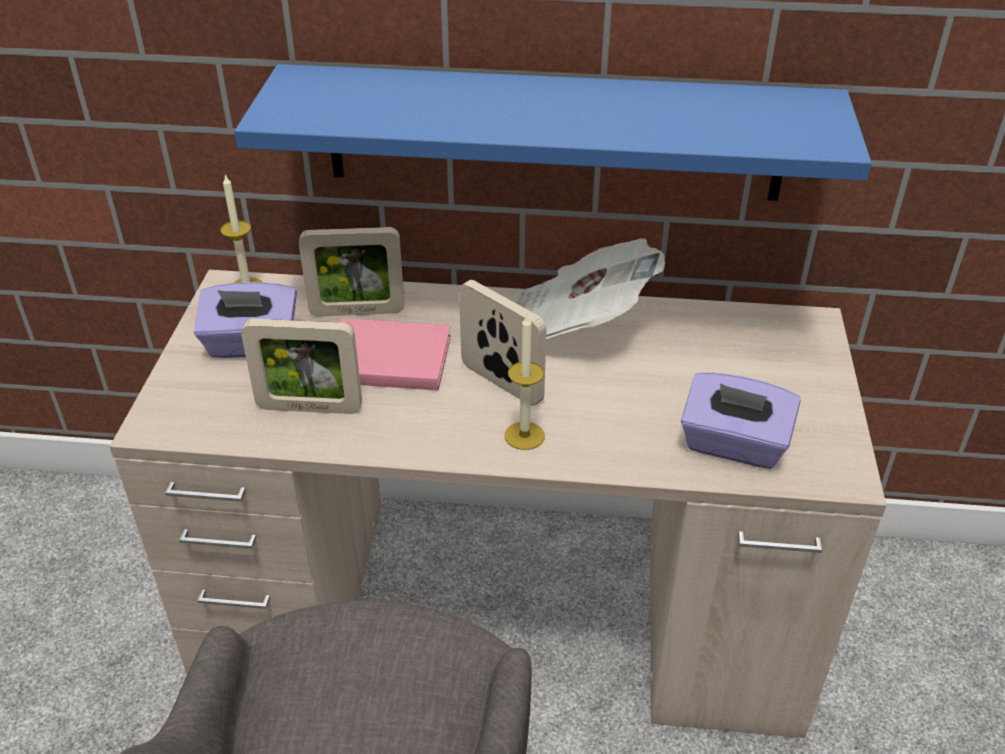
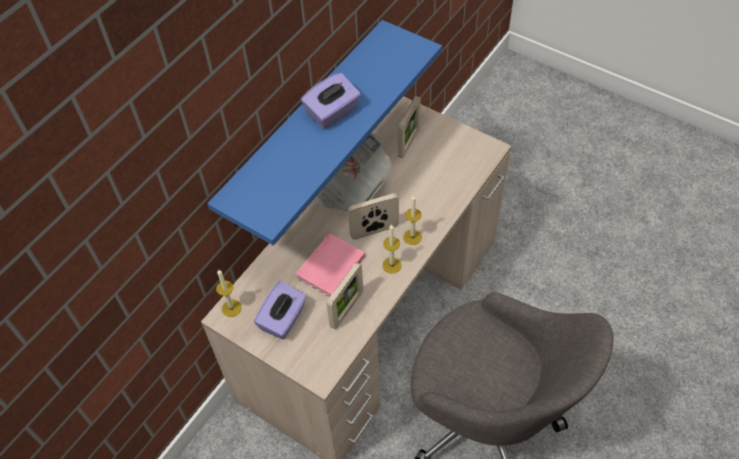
camera: 60 degrees left, 15 degrees up
picture frame [299,227,404,316] -> picture frame moved to [398,96,421,158]
purple tissue box [681,372,801,469] -> purple tissue box moved to [301,73,361,129]
none -> candle [382,224,402,274]

